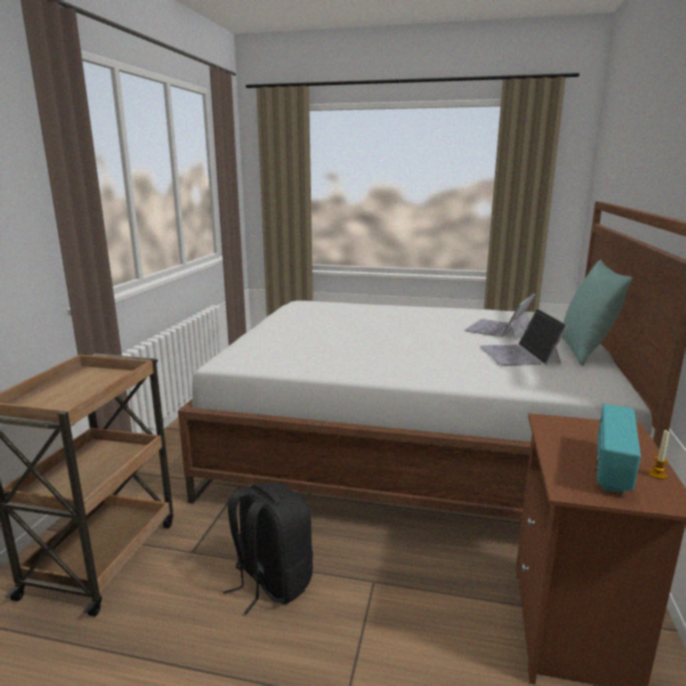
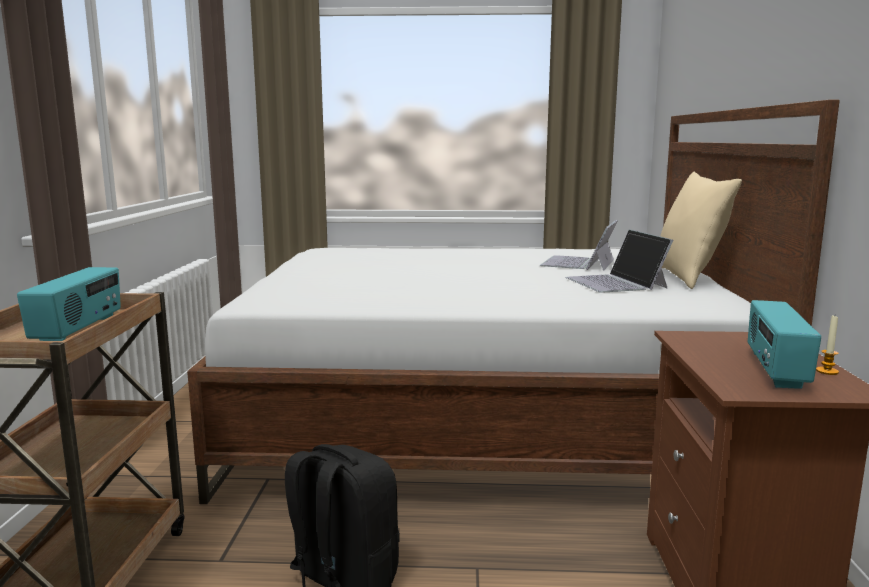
camera: 10 degrees left, 5 degrees down
turquoise pillow [562,260,632,366] -> beige pillow [660,172,742,289]
none -> radio [17,267,121,341]

